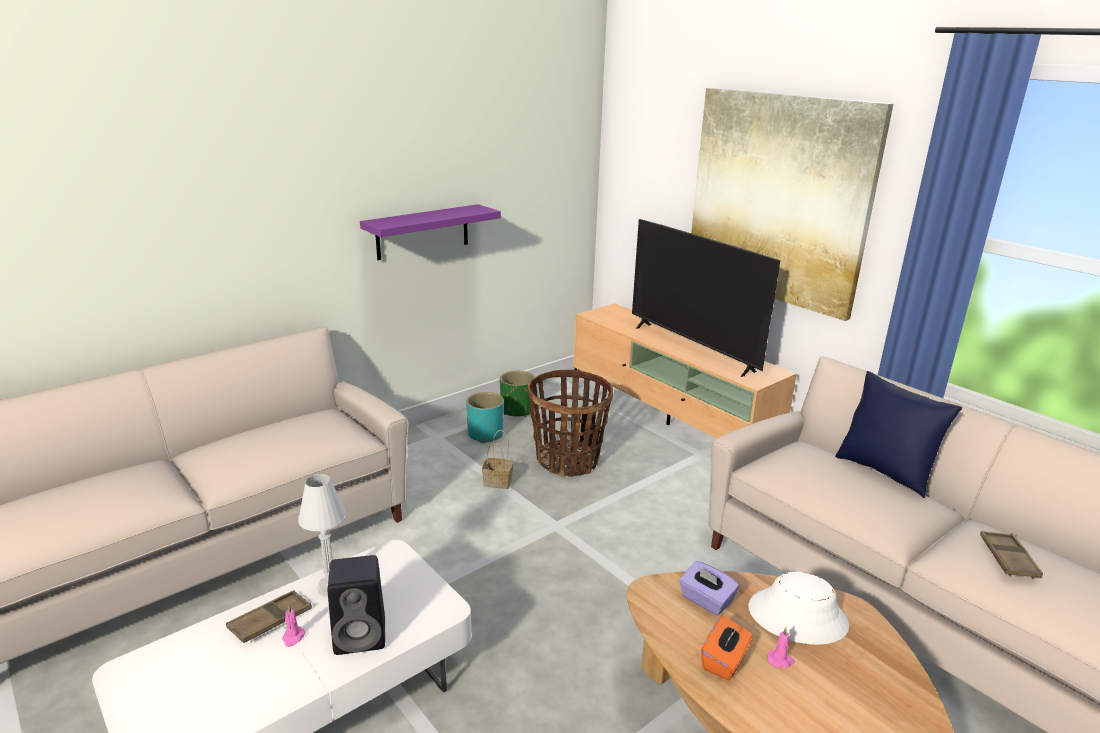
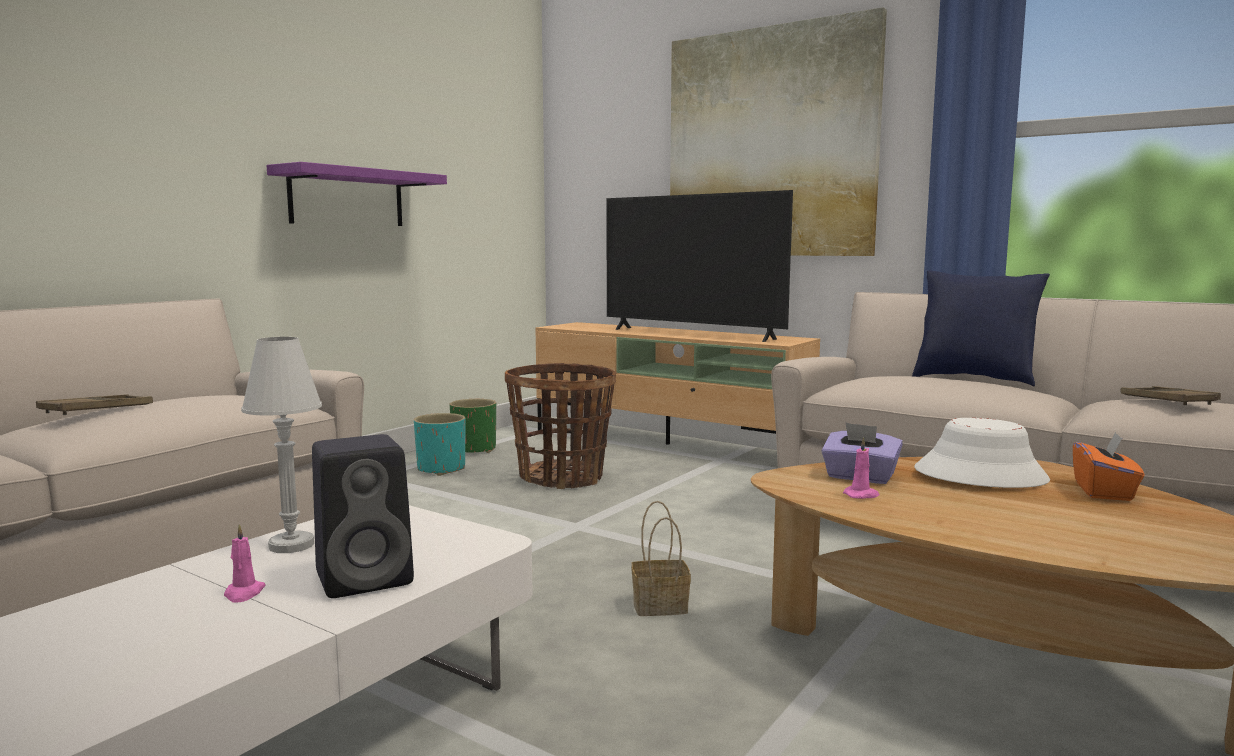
camera: 15 degrees left, 15 degrees down
brown tray [226,590,312,643] -> brown tray moved to [36,394,153,415]
basket [482,430,514,489] -> basket moved to [631,501,691,616]
orange tissue box [701,615,753,680] -> orange tissue box moved to [1073,432,1144,501]
pink candle [767,627,794,668] -> pink candle moved to [843,437,880,499]

